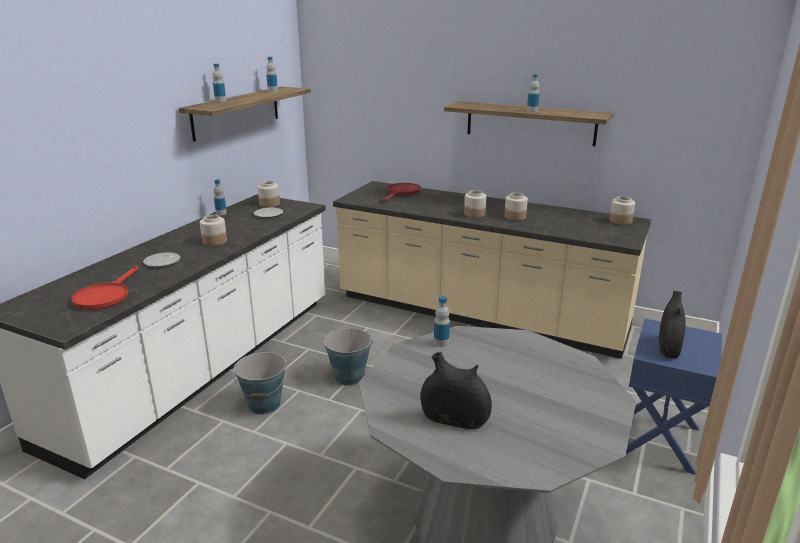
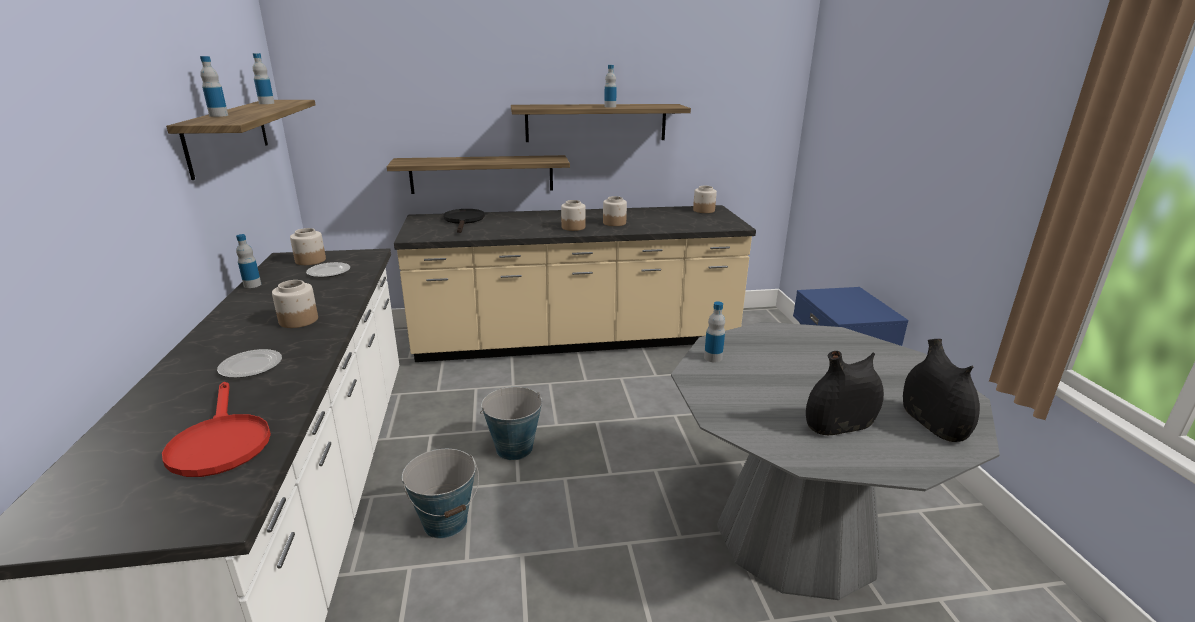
camera: 35 degrees left, 0 degrees up
red frying pan [381,183,421,202] -> black frying pan [443,209,485,233]
black vase [659,291,686,358] -> black vase moved to [903,339,980,442]
none -> shelf [387,155,570,194]

